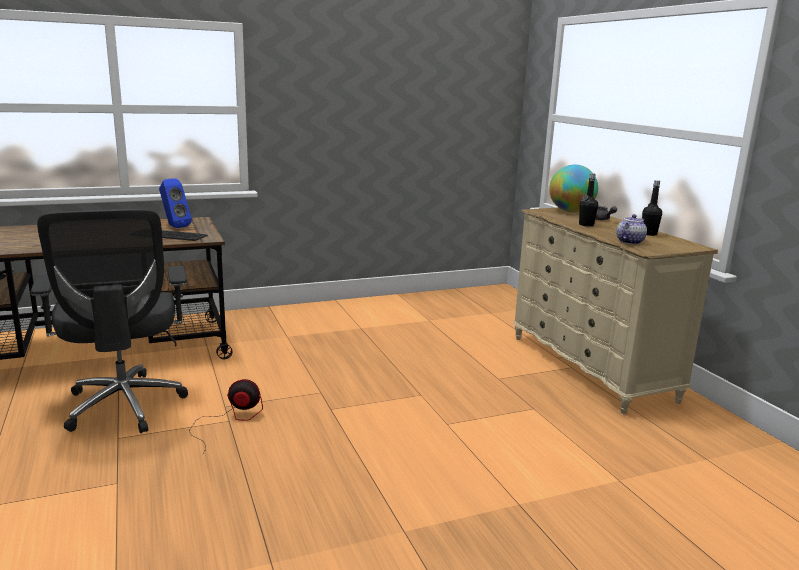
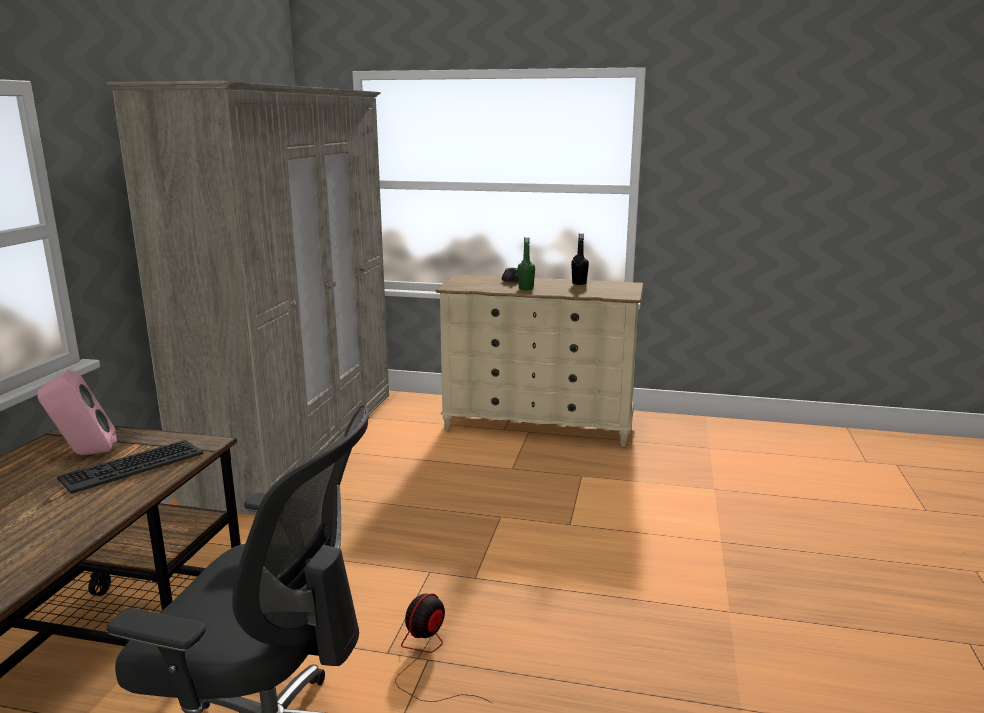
camera: 55 degrees left, 0 degrees up
blue speaker [159,178,192,228] -> pink speaker [37,370,117,455]
globe [549,165,598,212] -> none
black bottle [579,173,598,226] -> green bottle [517,237,535,290]
teapot [616,214,647,245] -> none
none -> beige wardrobe [107,81,389,515]

